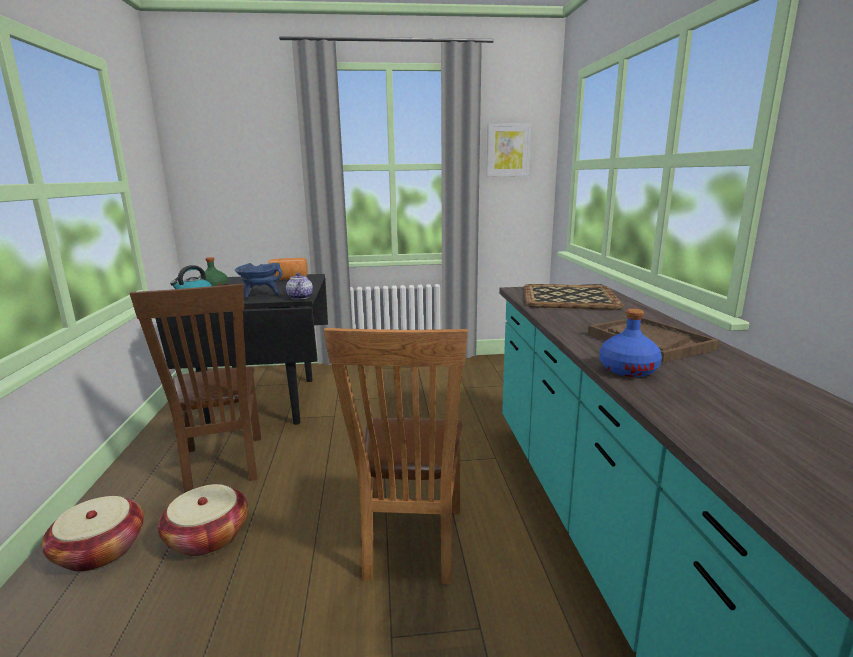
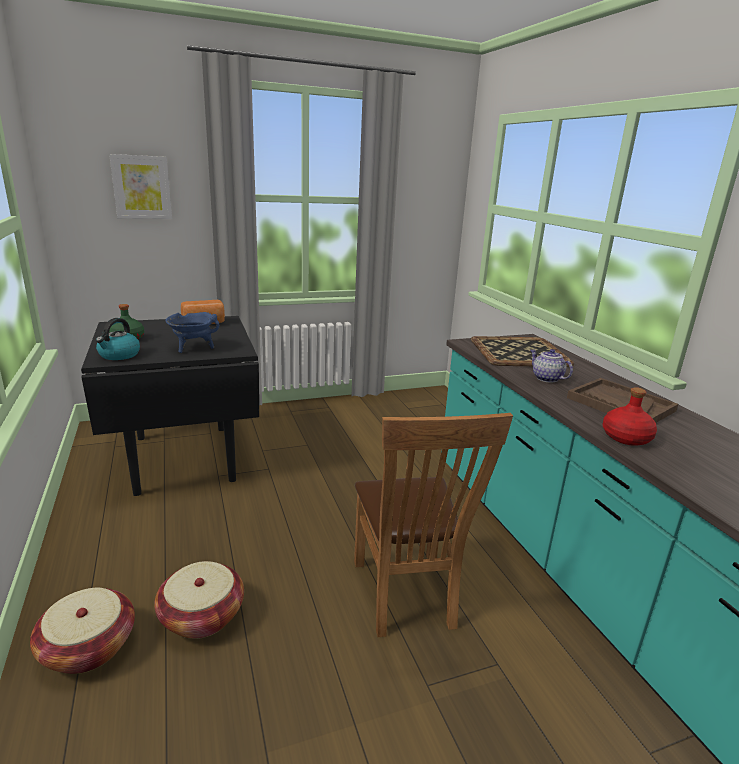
camera: 15 degrees left, 5 degrees up
brown chair [129,283,261,493] -> none
teapot [286,273,313,300] -> teapot moved to [530,349,573,382]
picture [487,123,531,177] -> picture moved to [109,154,172,219]
blue bottle [599,308,662,377] -> red bottle [603,387,657,446]

